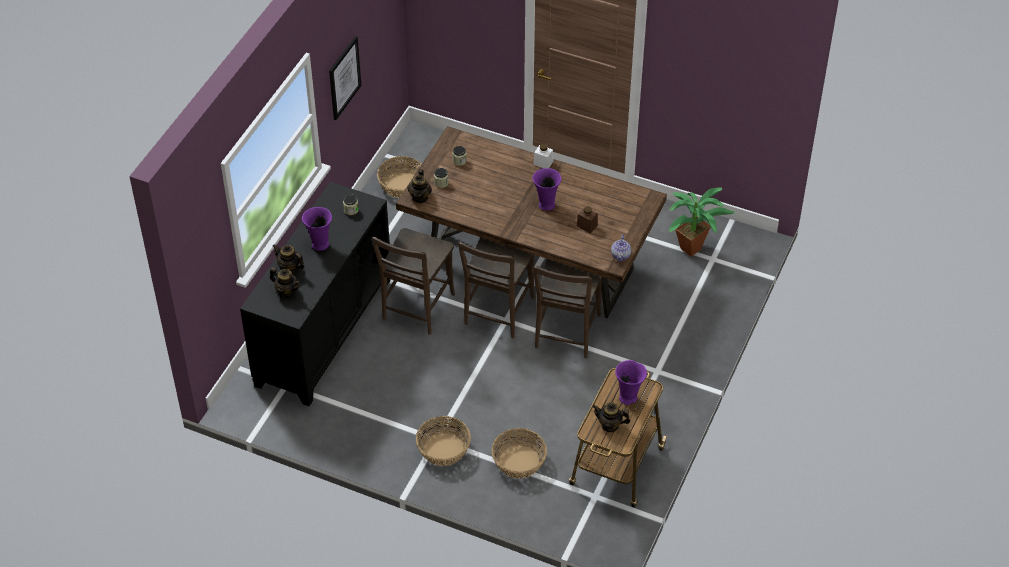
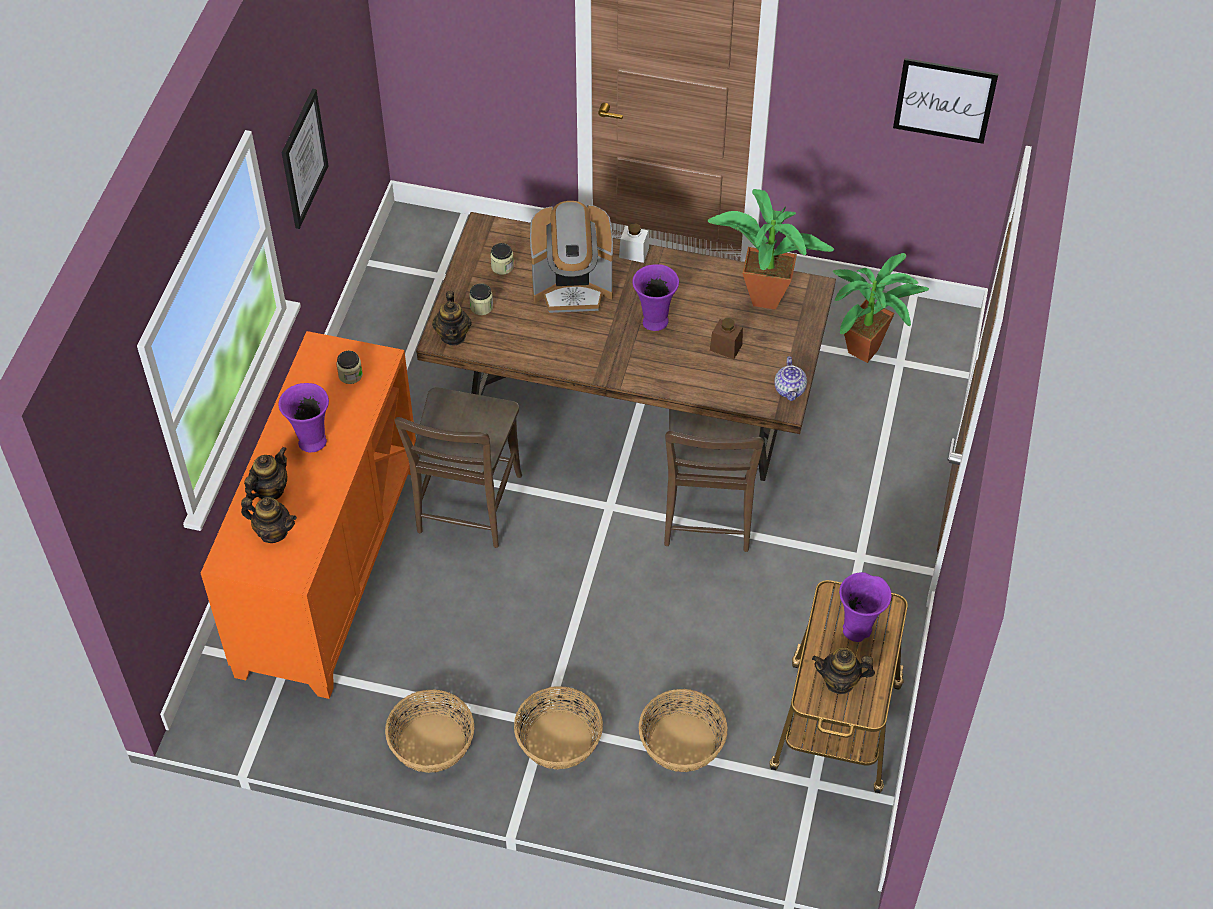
camera: 10 degrees left, 5 degrees up
black cabinet [240,182,391,406] -> orange cabinet [201,331,416,699]
teapot [273,244,305,274] -> teapot turned 105 degrees clockwise [244,447,287,501]
basket [377,156,422,198] -> basket moved to [385,689,474,773]
brown chair [458,237,535,339] -> none
none -> coffee machine [530,201,613,313]
none -> potted plant [707,189,834,310]
none -> picture [893,58,998,144]

